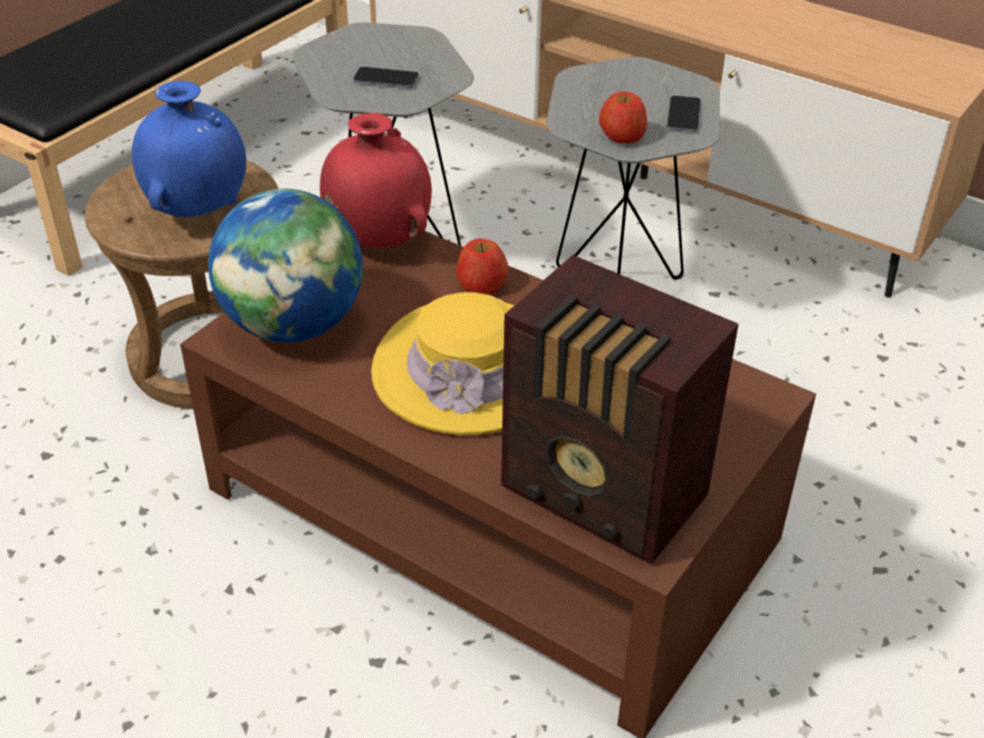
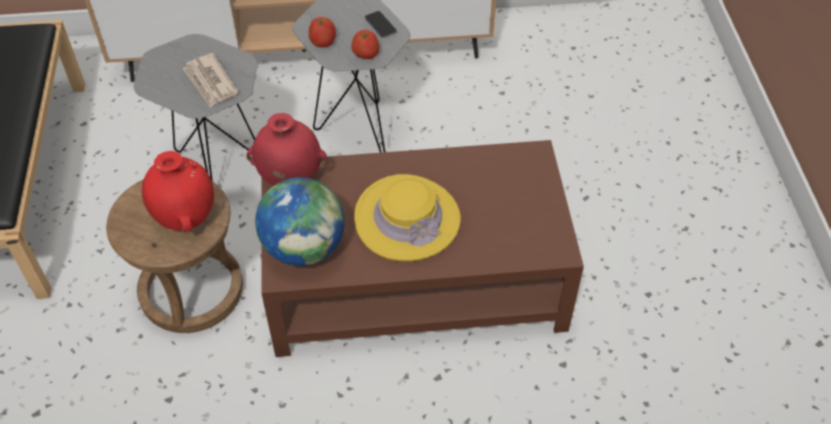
camera: 40 degrees left, 10 degrees up
blue vase [132,81,246,217] -> red vase [142,151,214,232]
phone [353,67,419,88] -> newspaper [183,53,238,108]
apple [456,239,508,295] -> apple moved to [309,17,336,47]
radio [501,255,739,564] -> none

